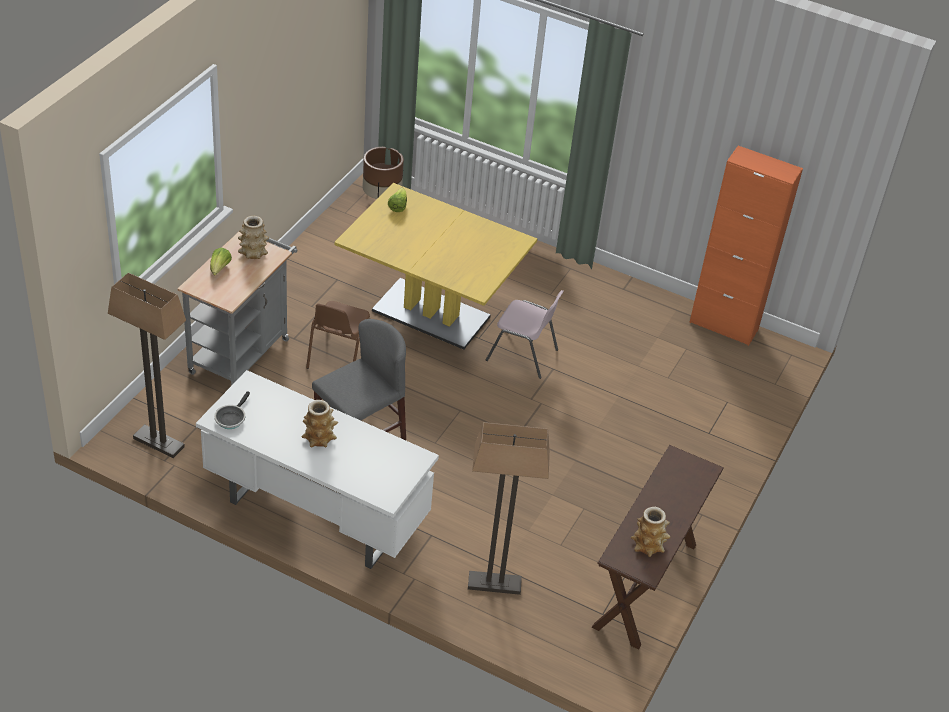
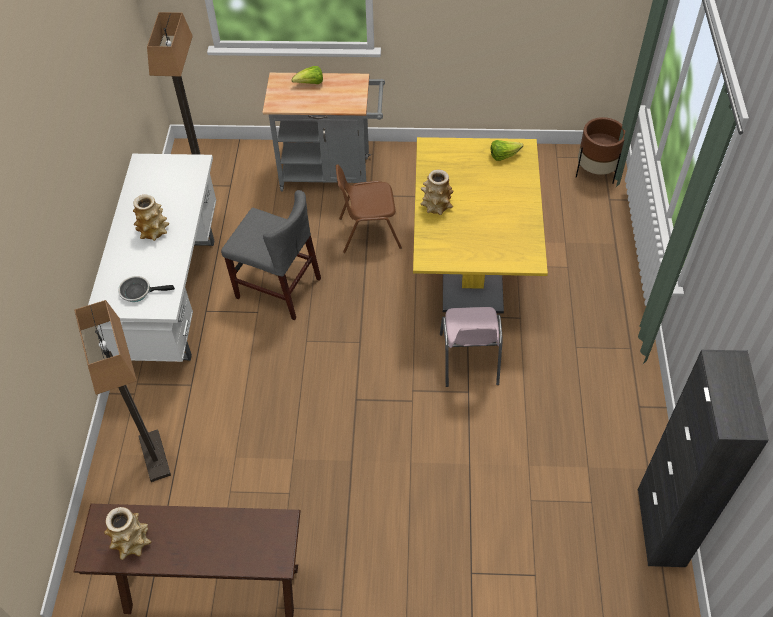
camera: 70 degrees right, 10 degrees up
frying pan [214,391,250,429] -> frying pan moved to [118,276,175,302]
vase [238,216,269,259] -> vase moved to [421,169,454,215]
orange cabinet [689,146,803,346] -> black cabinet [638,350,769,567]

